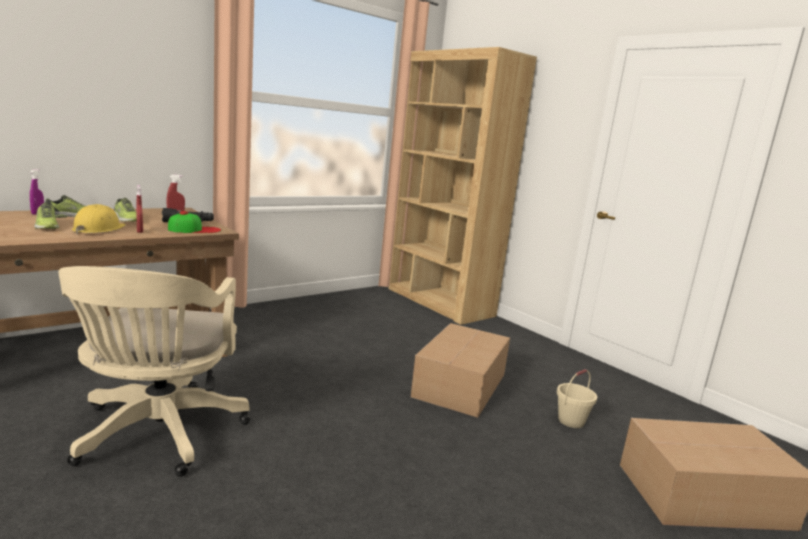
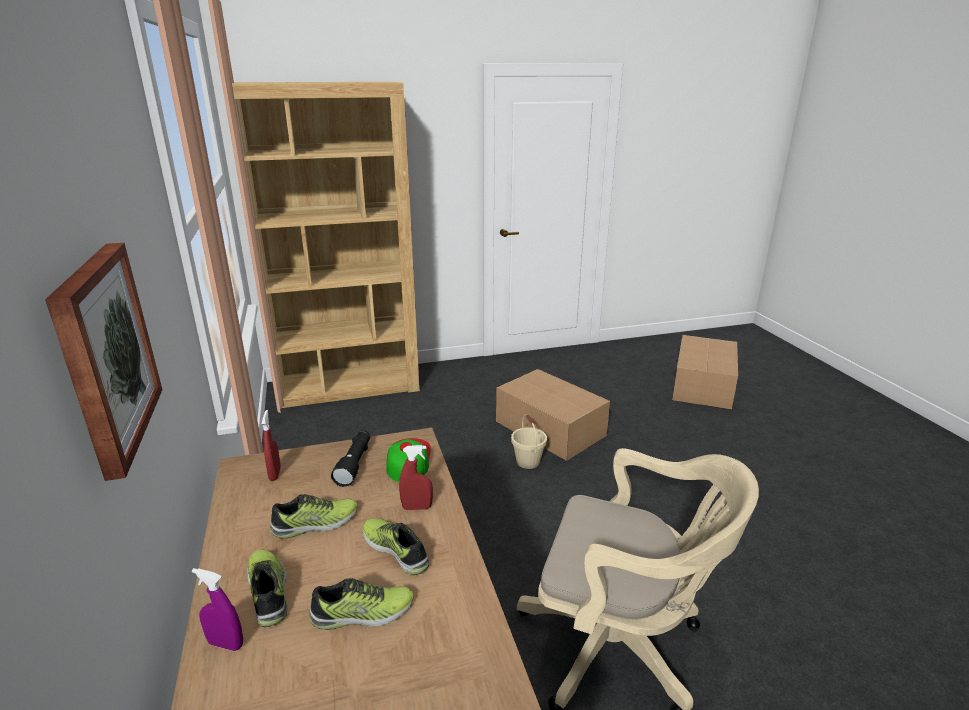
camera: 65 degrees left, 10 degrees up
yellow hard hat [72,204,126,234] -> shoe [362,518,430,575]
beige bucket [557,369,597,428] -> beige bucket moved to [511,414,547,469]
none -> picture [45,243,162,481]

